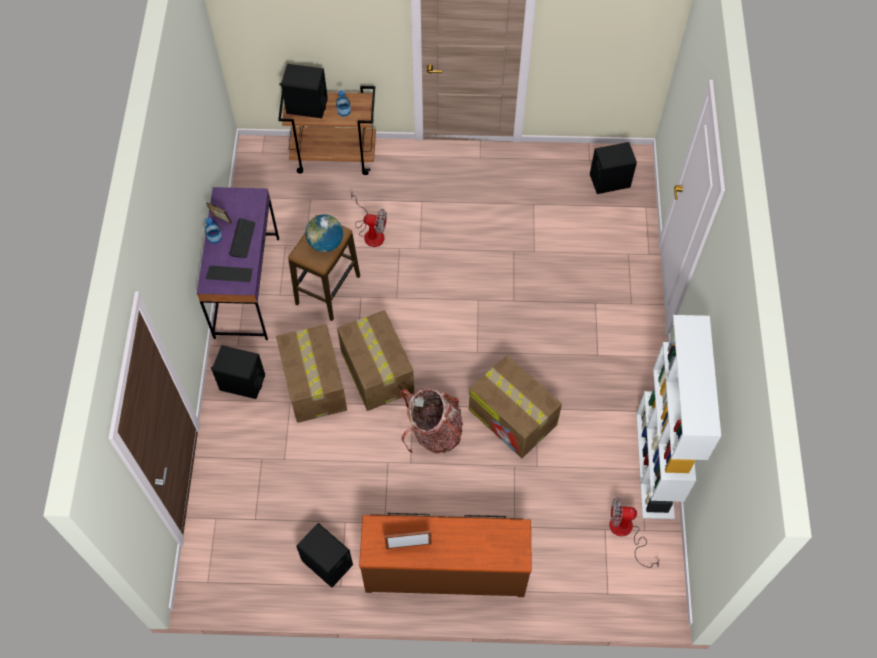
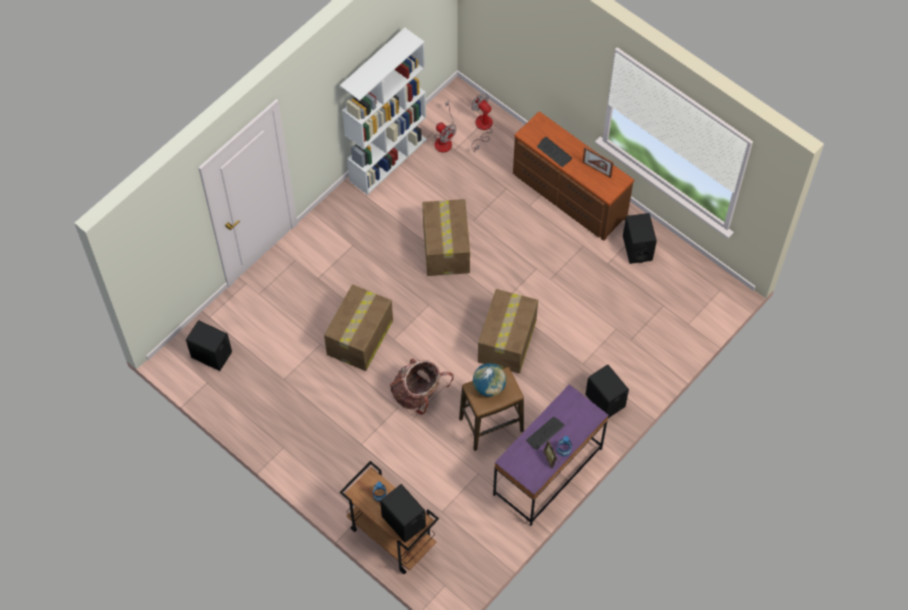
camera: 140 degrees left, 0 degrees up
keyboard [206,266,253,282] -> keyboard moved to [537,137,572,167]
cardboard box [276,324,347,423] -> cardboard box moved to [324,284,393,371]
fan [351,192,387,247] -> fan moved to [471,93,493,152]
backpack [400,388,463,454] -> backpack moved to [390,358,454,415]

